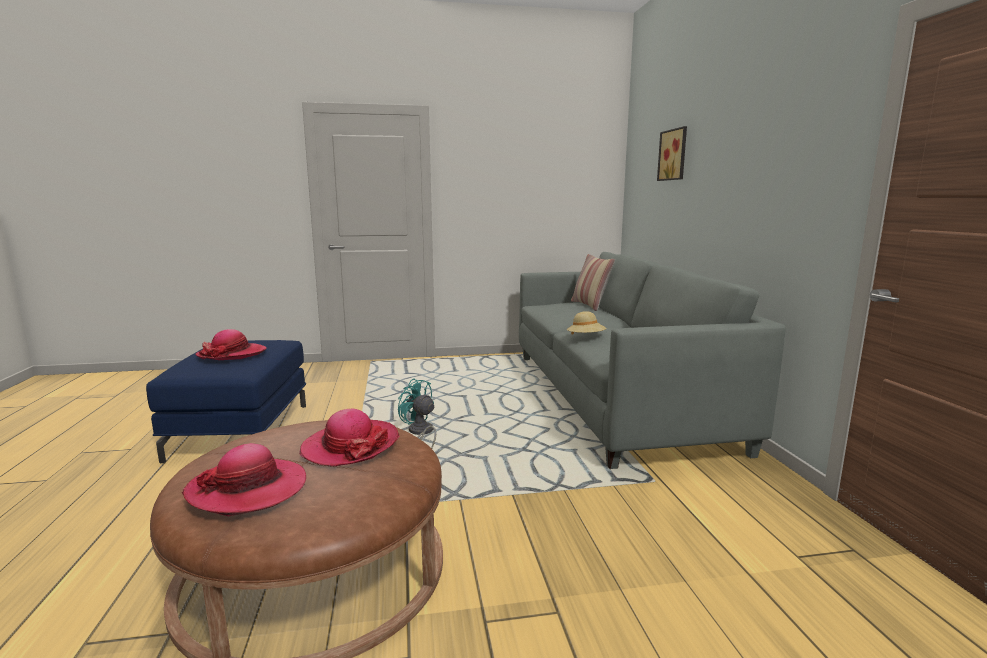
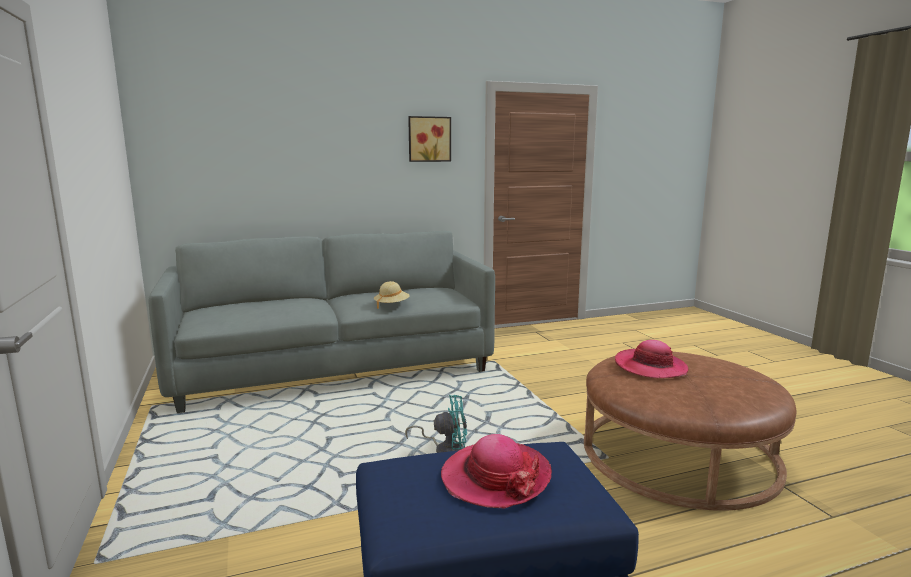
camera: 100 degrees left, 0 degrees up
hat [182,443,306,516] -> none
turquoise fan [398,378,436,449] -> turquoise fan turned 120 degrees counterclockwise [405,395,467,453]
pillow [571,254,615,311] -> none
picture [657,126,687,181] -> picture moved to [408,116,451,162]

